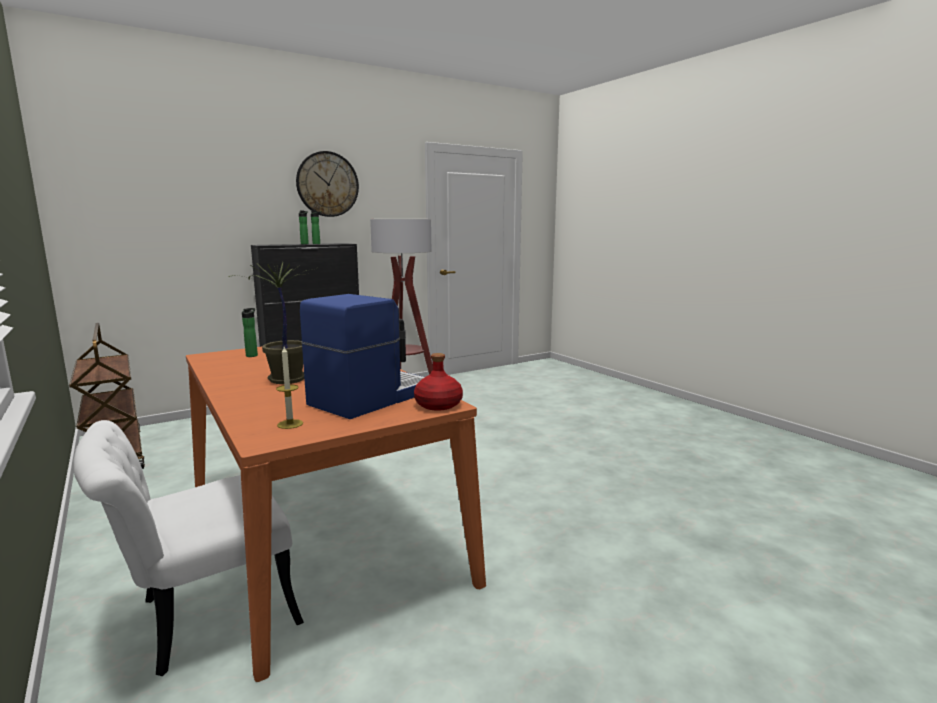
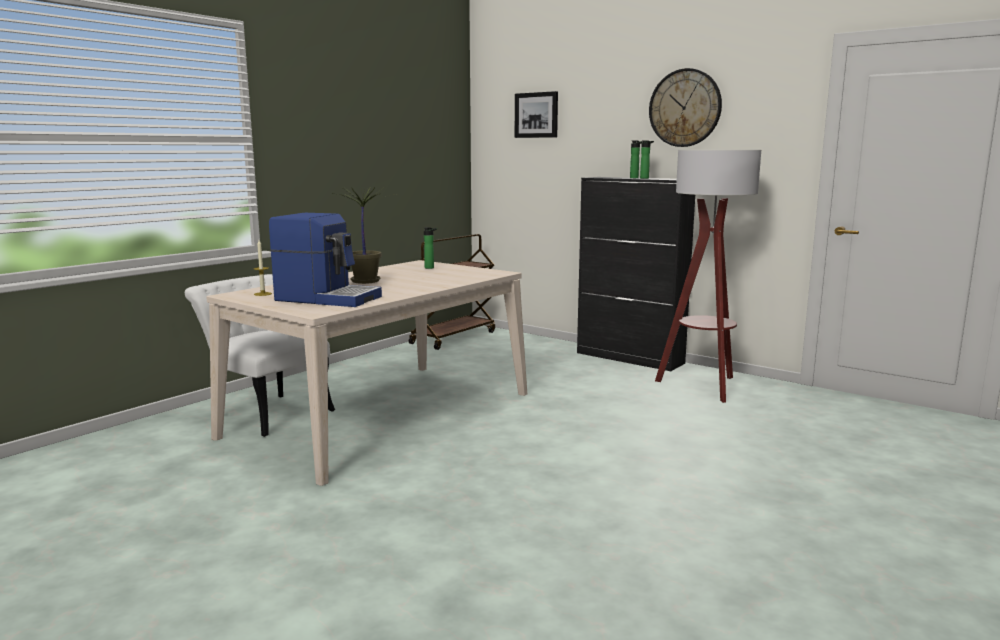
camera: 70 degrees right, 0 degrees up
orange dining table [186,347,486,682] -> beige dining table [206,260,527,486]
red bottle [414,353,463,410] -> none
none -> picture [515,91,558,138]

